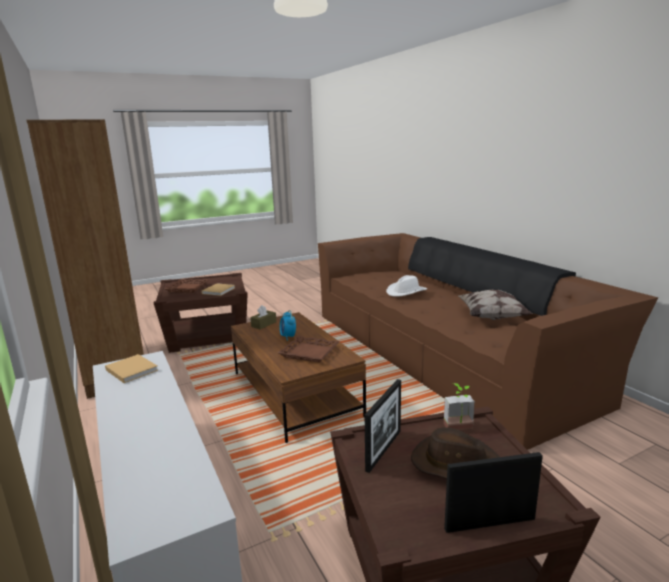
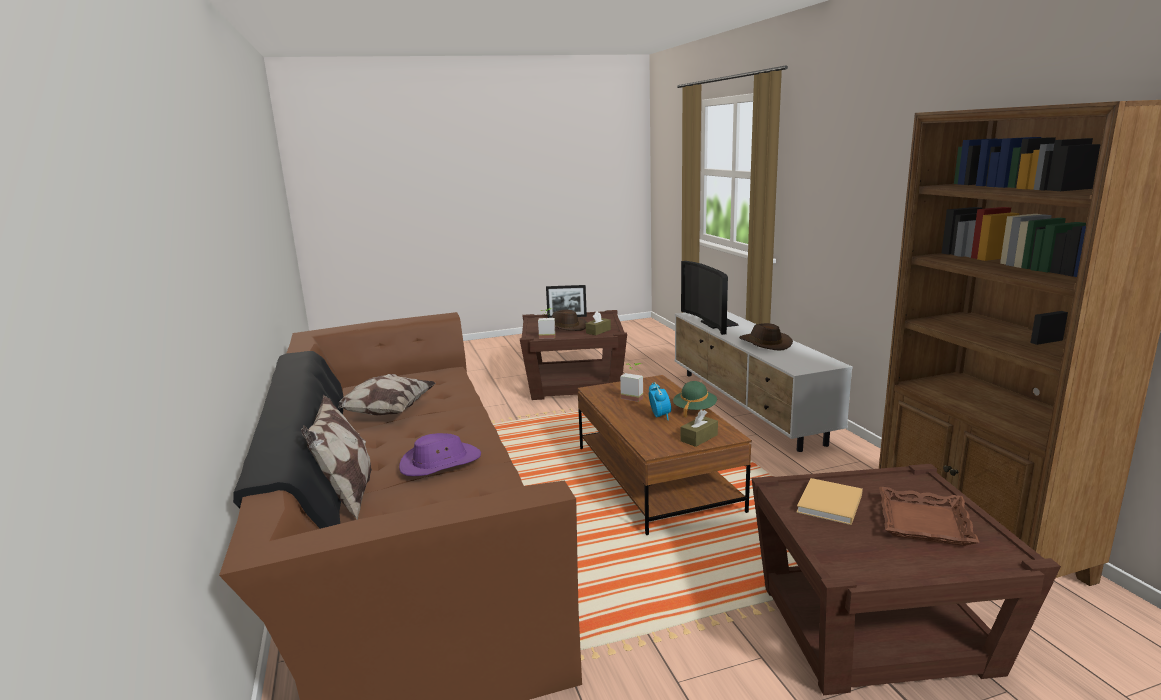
camera: 170 degrees left, 0 degrees up
beige book [105,354,158,383] -> none
brown tray [278,336,339,363] -> potted plant [620,363,643,402]
picture frame [365,379,401,473] -> brown tissue box [586,311,611,335]
white hat [386,275,427,296] -> purple hat [399,433,481,476]
none -> pillow [301,394,372,520]
none -> green hat [673,381,717,418]
none -> television [681,261,739,335]
none -> brown hat [739,323,793,350]

